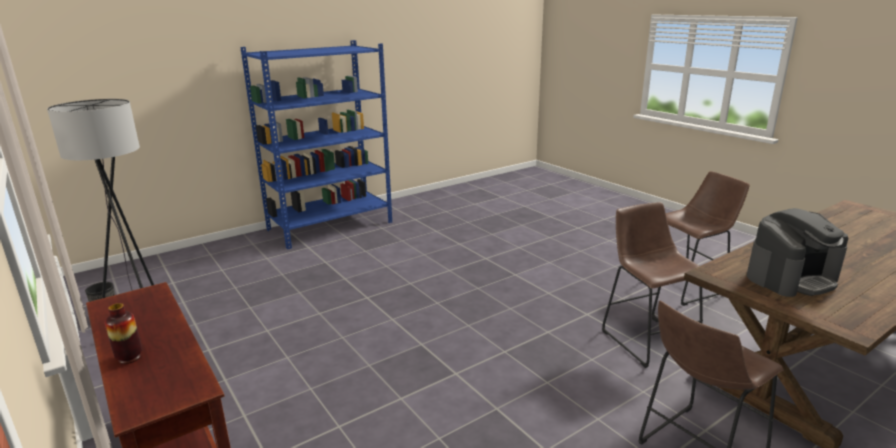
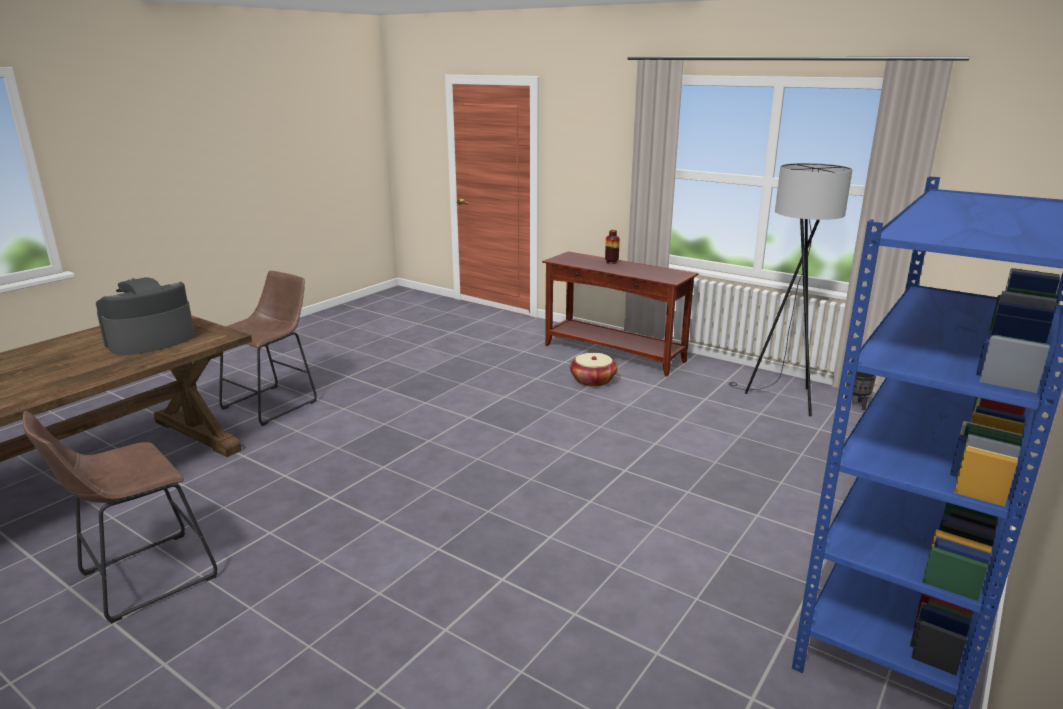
camera: 160 degrees right, 0 degrees up
brown stool [602,202,703,368] -> none
none -> basket [570,353,617,387]

